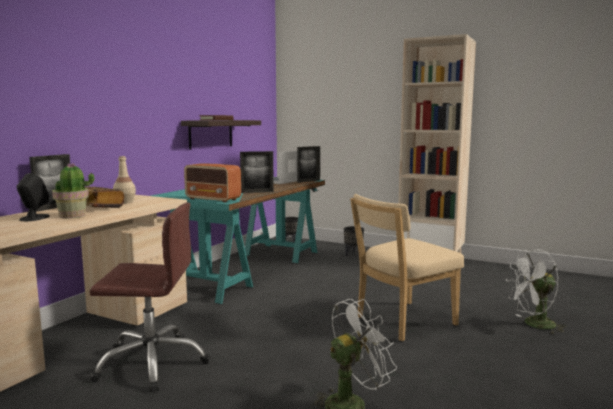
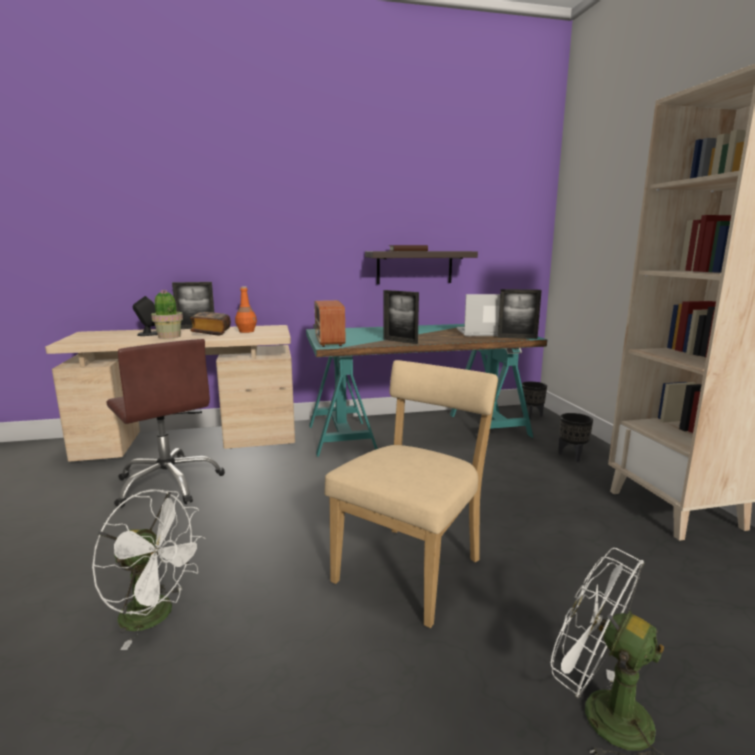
camera: 50 degrees right, 5 degrees up
beige bottle [113,156,136,203] -> orange bottle [235,286,257,333]
beige chair [350,194,464,341] -> beige chair turned 105 degrees clockwise [324,360,498,628]

